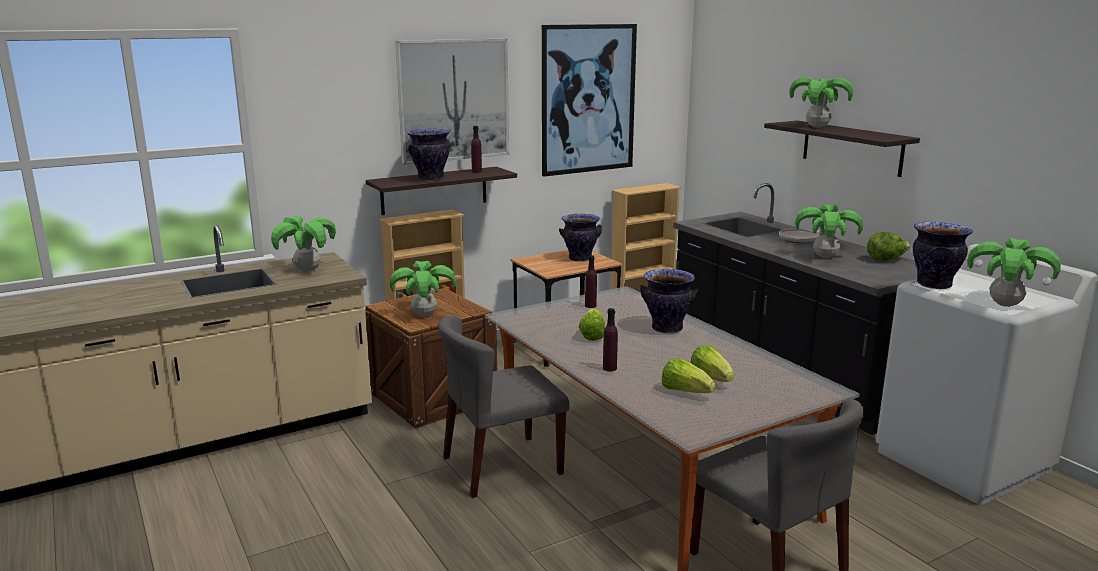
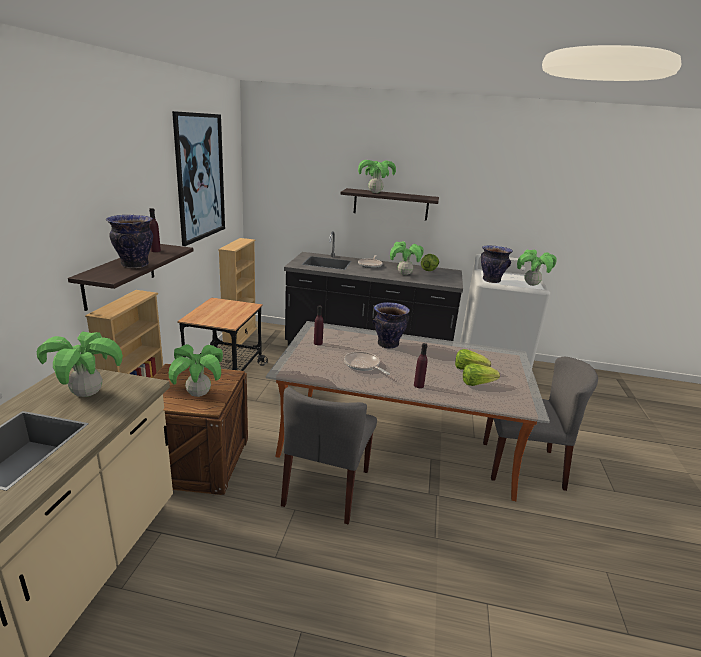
camera: 50 degrees left, 5 degrees up
picture [395,39,509,165] -> none
vase [559,214,602,262] -> none
lettuce [579,309,605,341] -> frying pan [344,351,390,375]

